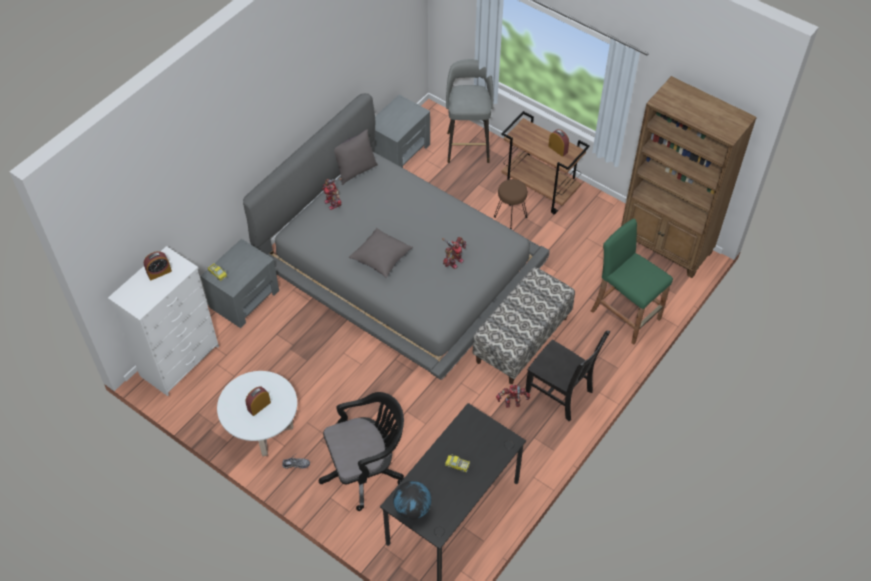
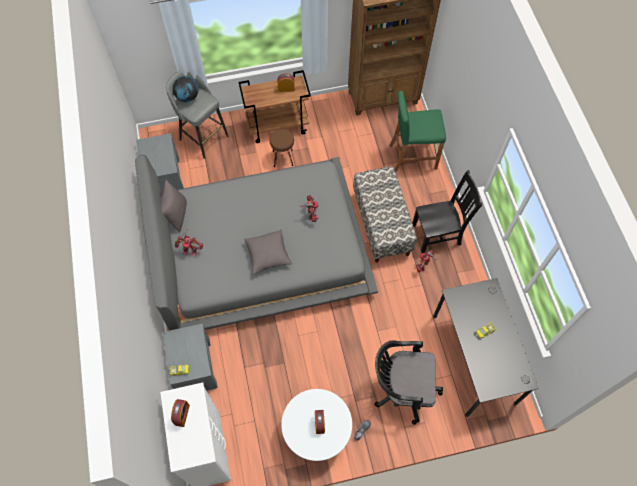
camera: 50 degrees left, 10 degrees up
black office chair [319,392,404,511] -> black office chair turned 105 degrees counterclockwise [375,340,443,425]
globe [393,481,432,520] -> globe moved to [173,76,199,102]

